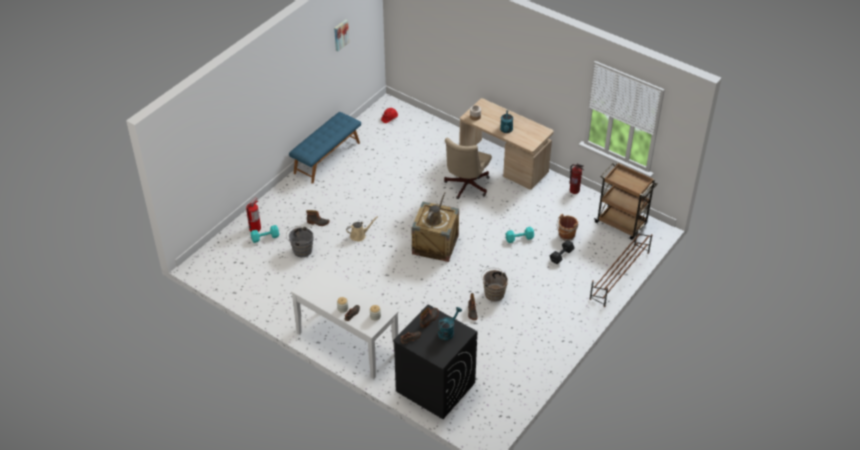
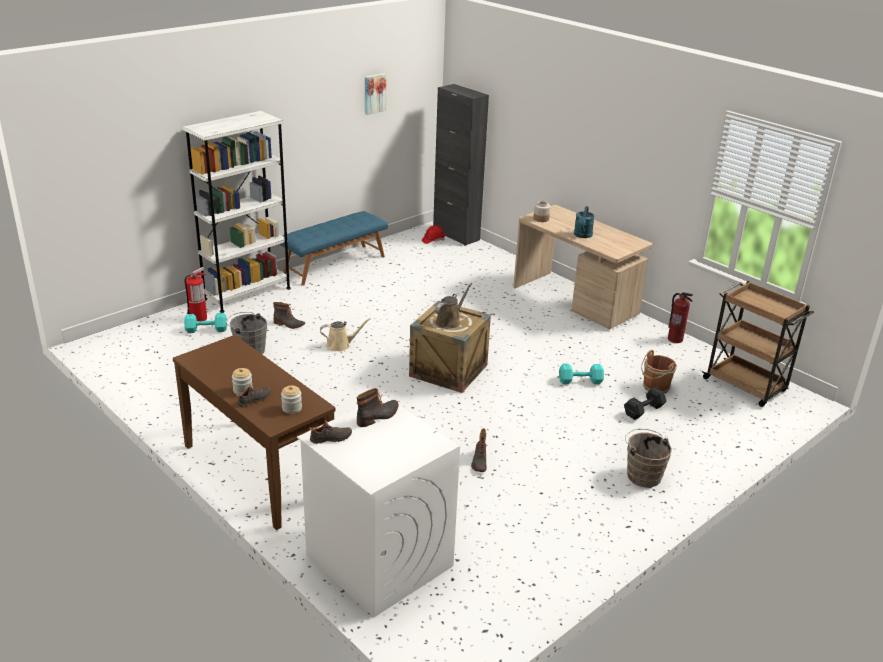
camera: 10 degrees right, 15 degrees down
white console table [291,266,399,379] -> brown console table [173,335,336,530]
black washing machine [393,304,477,419] -> white washing machine [297,396,460,617]
turquoise watering can [438,307,462,340] -> none
beige office chair [444,138,492,199] -> none
brown bucket [481,268,508,302] -> brown bucket moved to [625,429,672,487]
brown shoe rack [589,228,652,307] -> none
none -> white bookcase [183,111,291,313]
none -> black cabinet [433,84,489,246]

